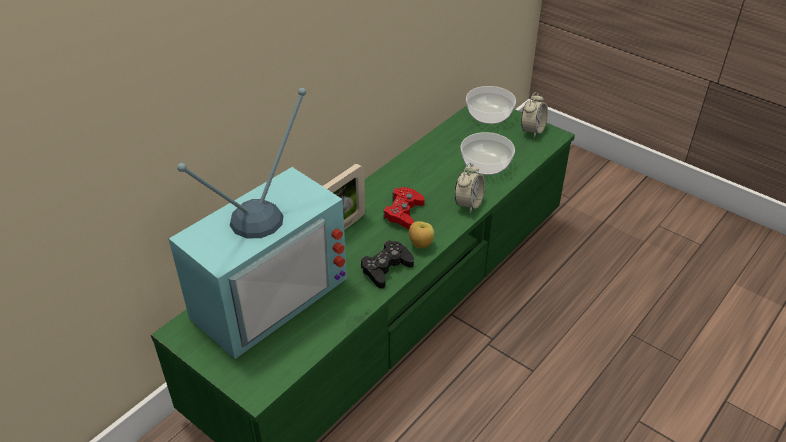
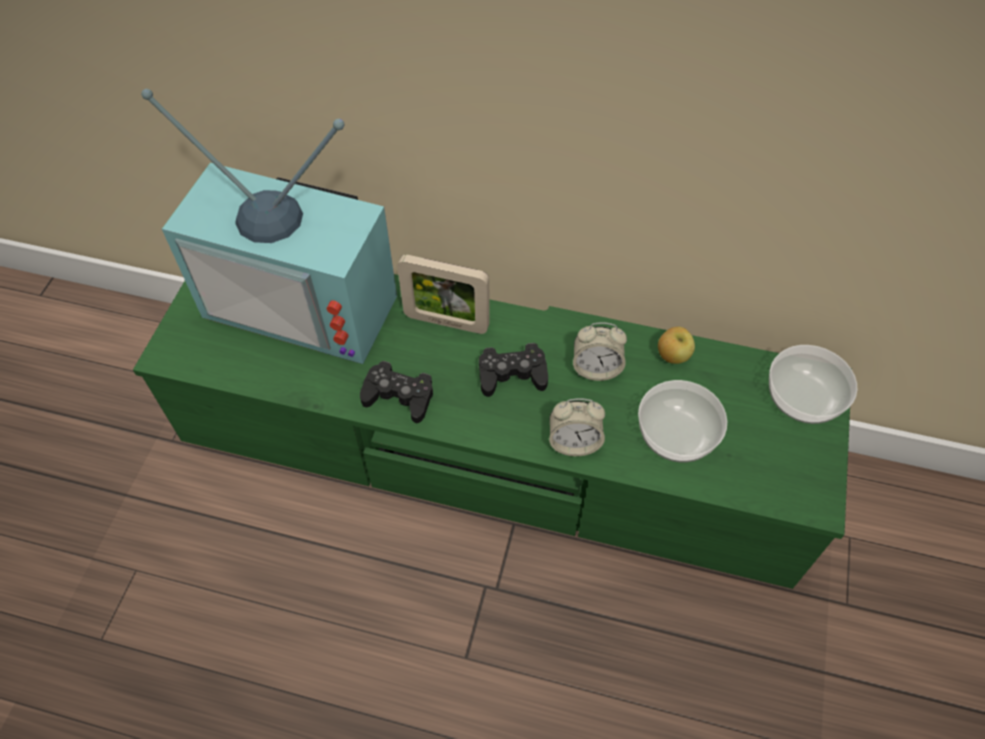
camera: 65 degrees right, 15 degrees up
red game controller [383,187,424,229] -> black game controller [479,343,548,397]
apple [409,221,434,249] -> apple moved to [658,327,695,364]
alarm clock [521,92,548,138] -> alarm clock moved to [573,322,627,381]

